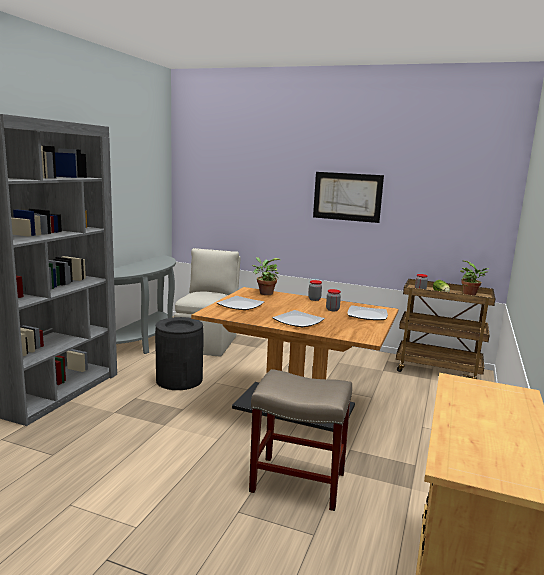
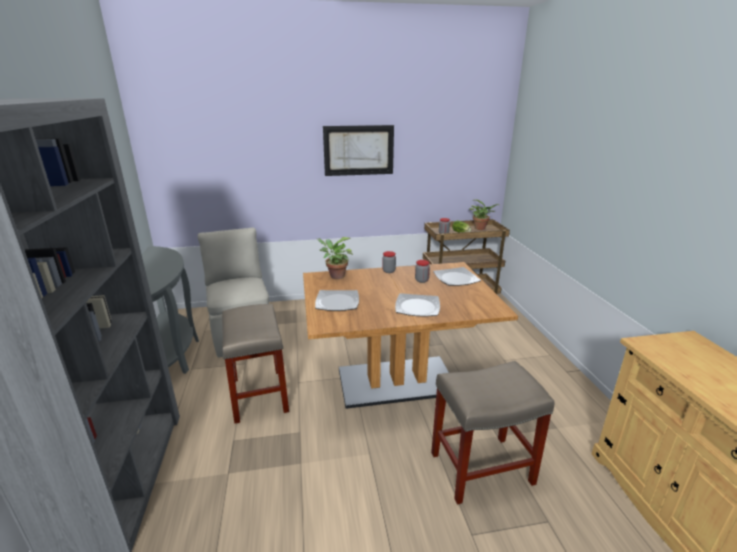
camera: 30 degrees left, 10 degrees up
black trash can [155,317,204,390] -> beige stool [222,304,289,424]

